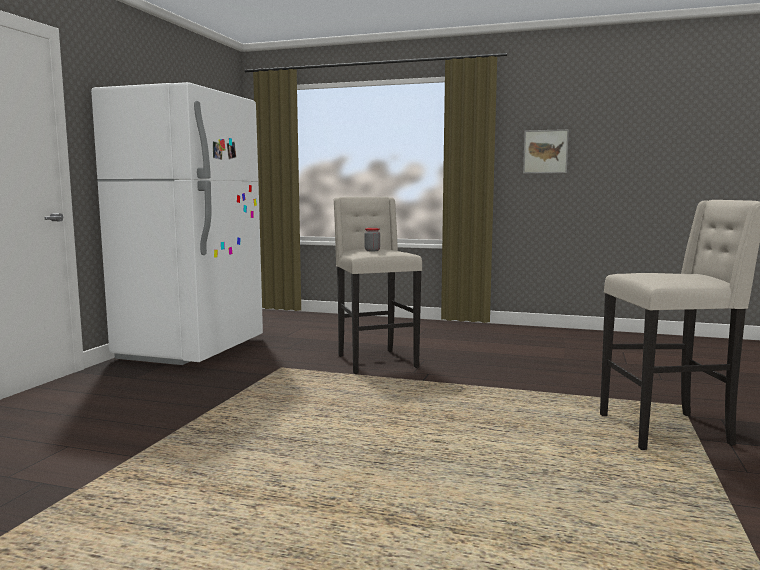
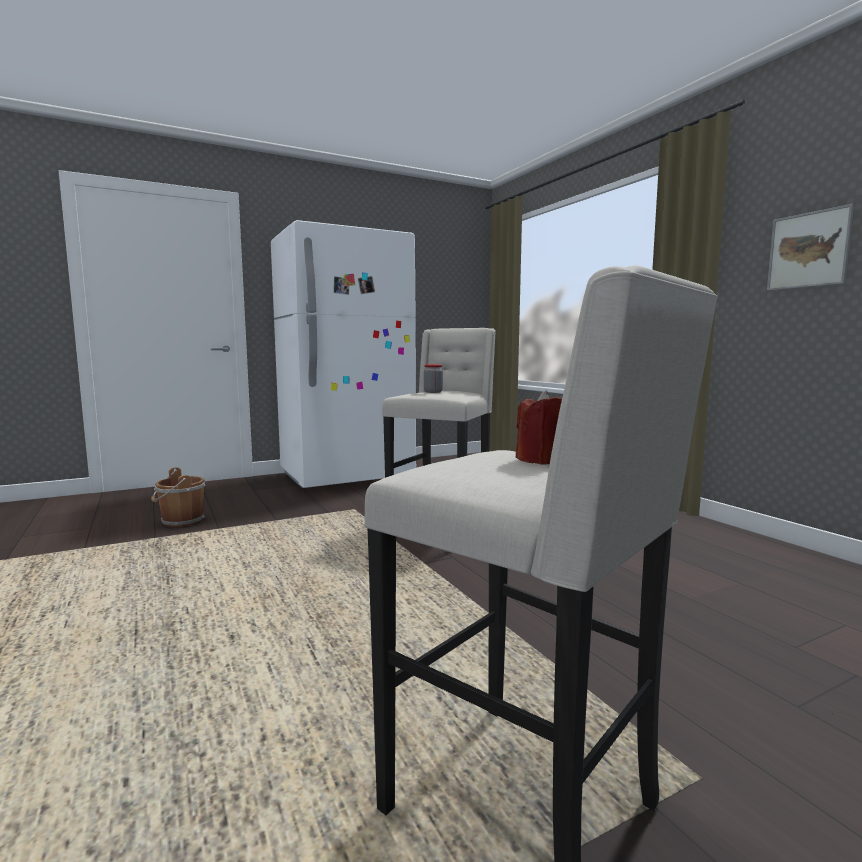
camera: 45 degrees right, 0 degrees up
none -> brown bucket [151,467,206,527]
none -> red candle [516,390,562,465]

